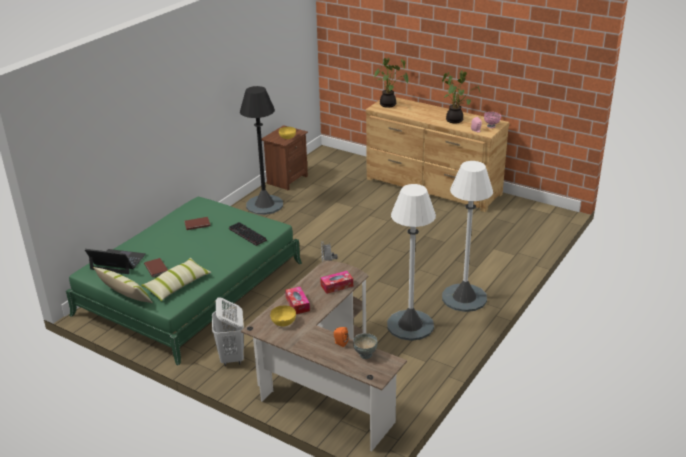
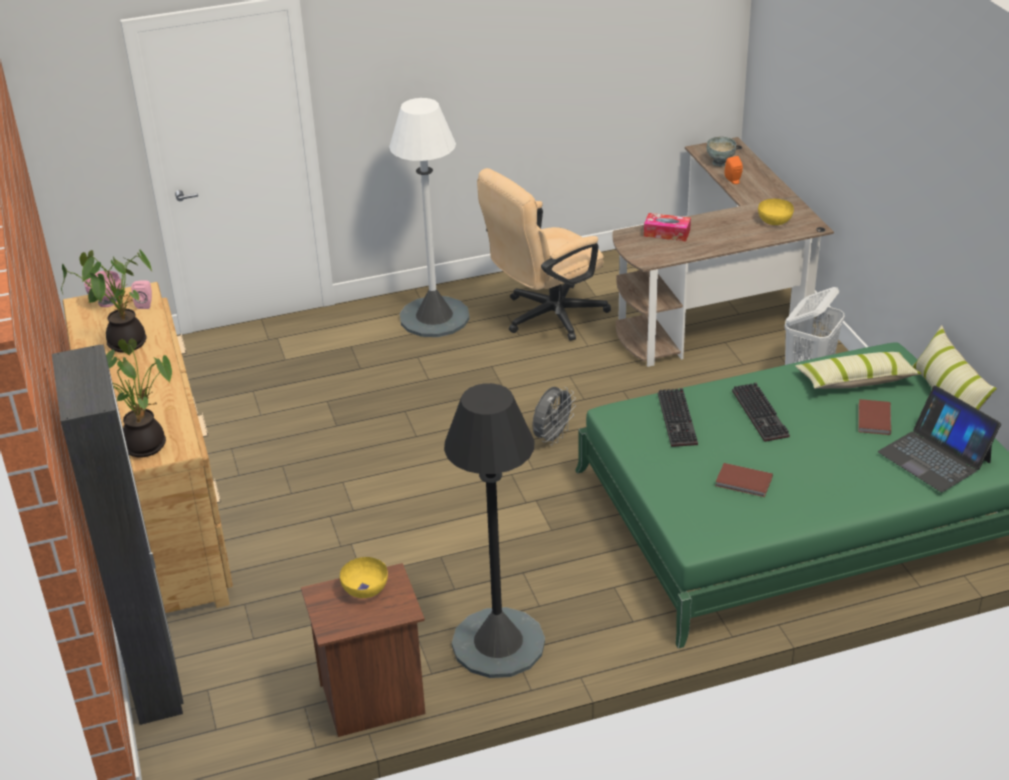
camera: 140 degrees left, 5 degrees up
tissue box [285,287,310,314] -> none
white floor lamp [387,184,436,341] -> beige office chair [477,168,611,341]
none -> black wardrobe [52,344,184,725]
none -> keyboard [732,383,790,442]

